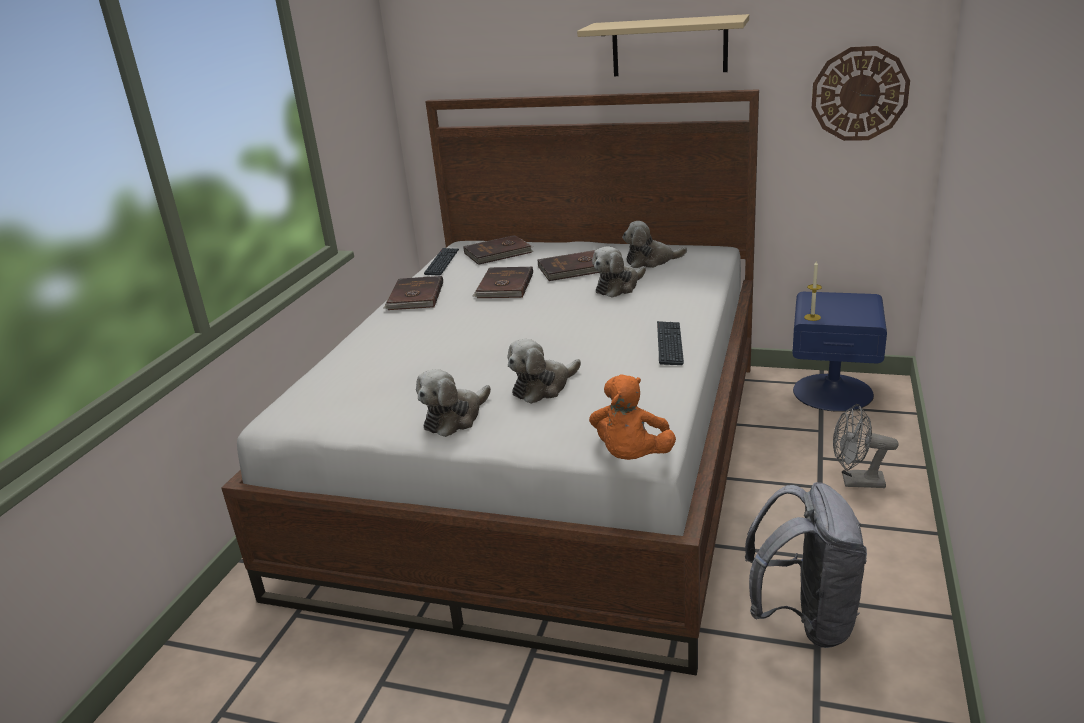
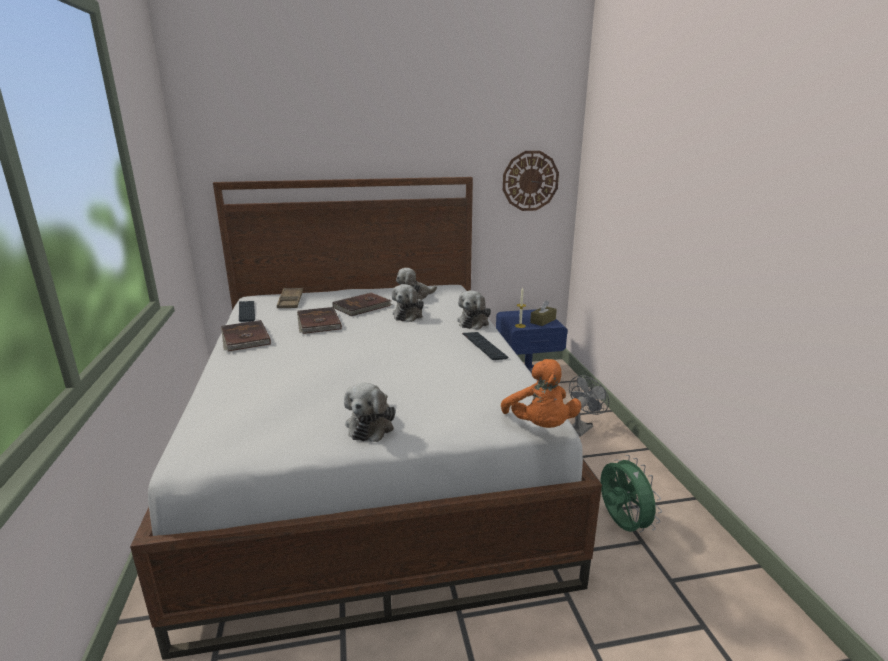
camera: 30 degrees left, 5 degrees down
brown book [463,235,533,265] -> brown tray [277,288,303,308]
plush toy [508,339,581,404] -> plush toy moved to [457,290,491,330]
beige shelf [577,14,749,76] -> none
grey backpack [745,482,867,648] -> green fan [600,455,662,532]
grey fan [833,404,899,488] -> grey fan turned 150 degrees clockwise [569,375,609,437]
none -> brown tissue box [530,300,557,326]

